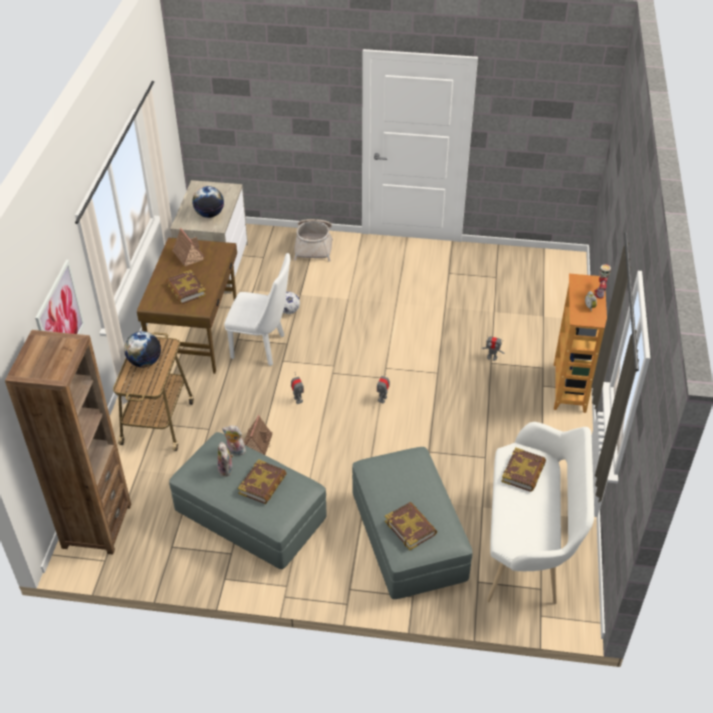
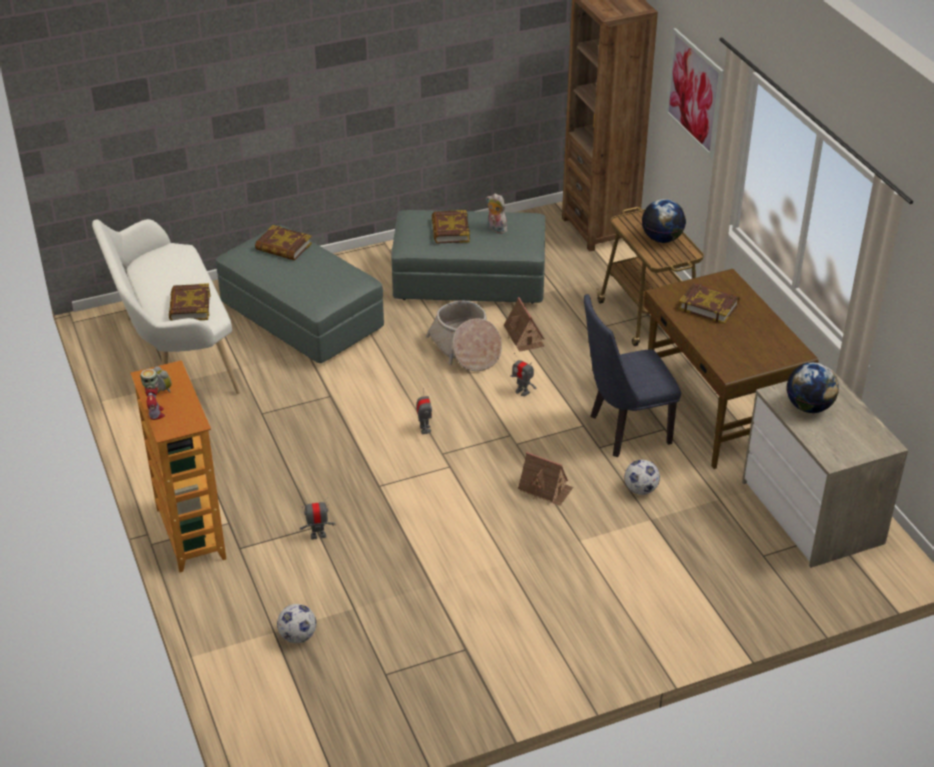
camera: 150 degrees right, 5 degrees down
toy house [173,228,205,266] -> toy house moved to [518,452,573,506]
plush toy [222,425,246,455] -> none
white chair [224,253,290,366] -> blue chair [584,294,681,457]
basket [294,219,333,262] -> basket moved to [426,301,502,371]
none -> football [277,604,316,643]

